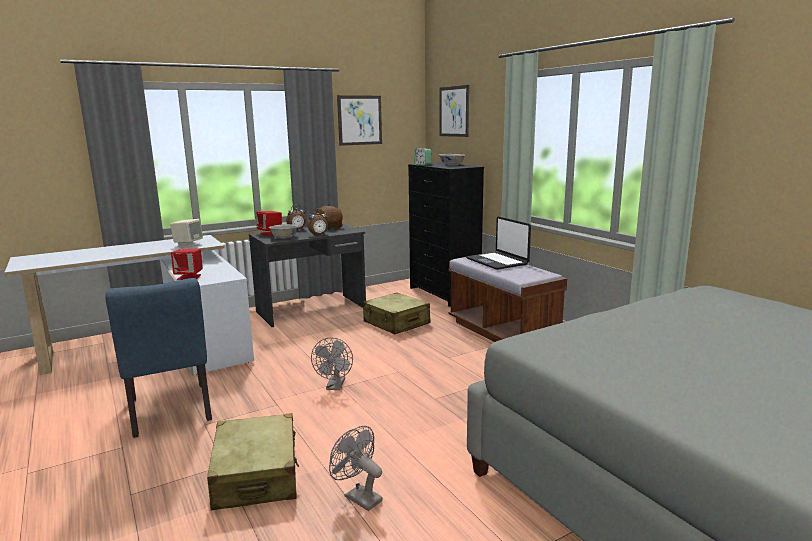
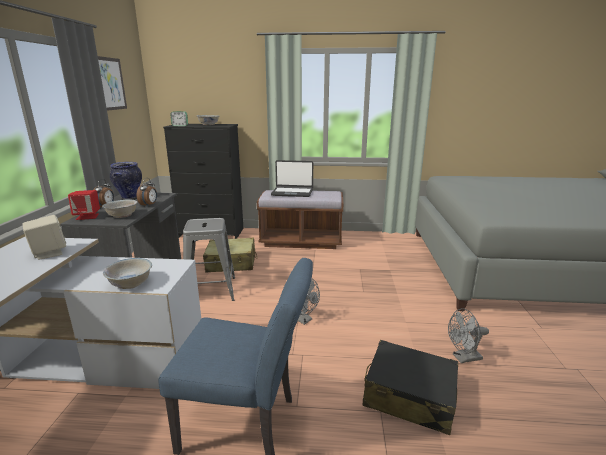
camera: 55 degrees left, 5 degrees up
red speaker [171,249,203,280] -> white bowl [103,258,152,289]
beige suitcase [207,413,299,510] -> black suitcase [362,340,458,435]
brown plush toy [314,206,343,229] -> vase [110,162,142,199]
picture [440,85,469,137] -> none
none -> grey stool [183,218,235,301]

